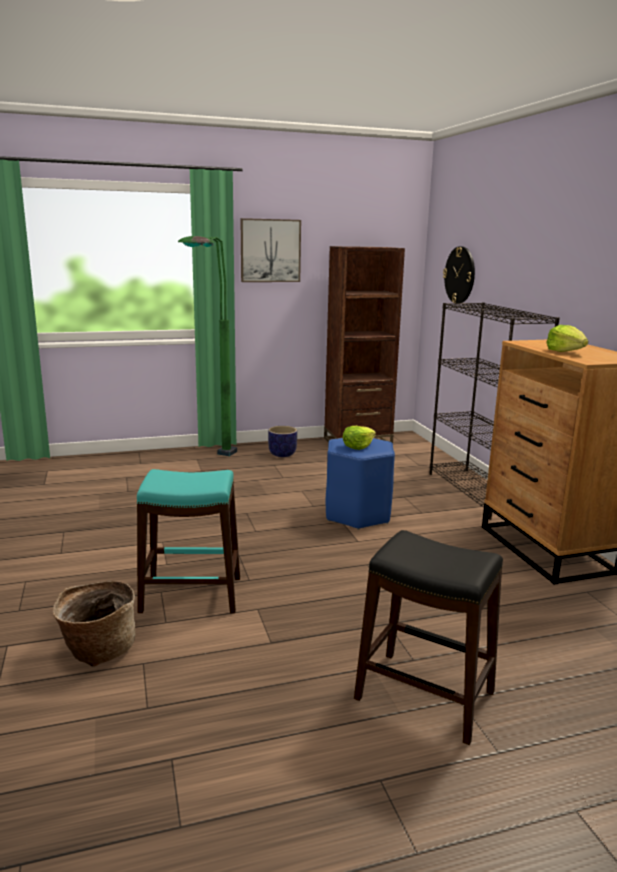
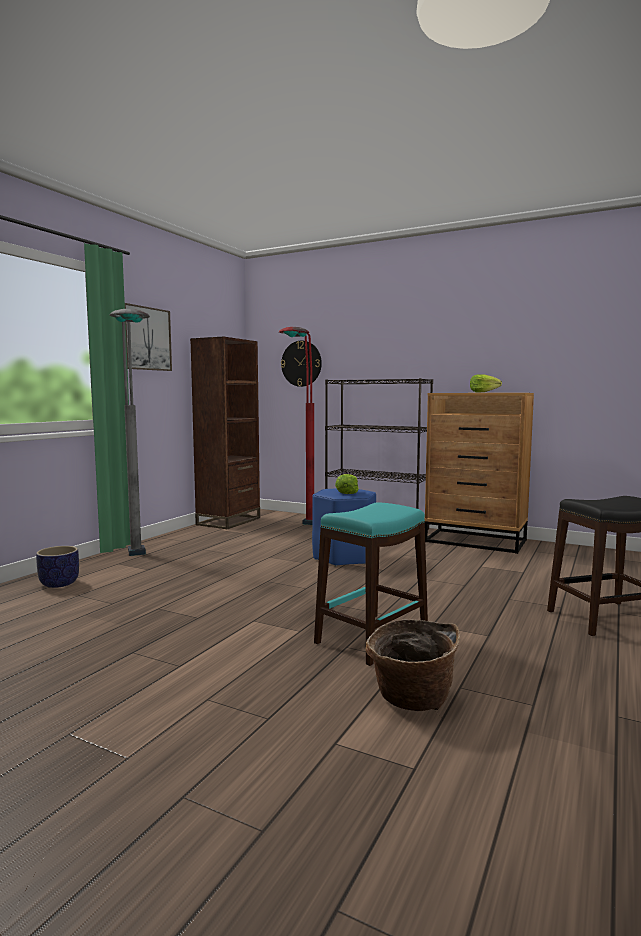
camera: 45 degrees left, 10 degrees down
green floor lamp [178,236,237,456] -> grey floor lamp [110,309,150,556]
planter [268,426,297,457] -> planter moved to [36,546,79,588]
none -> red floor lamp [279,327,314,525]

